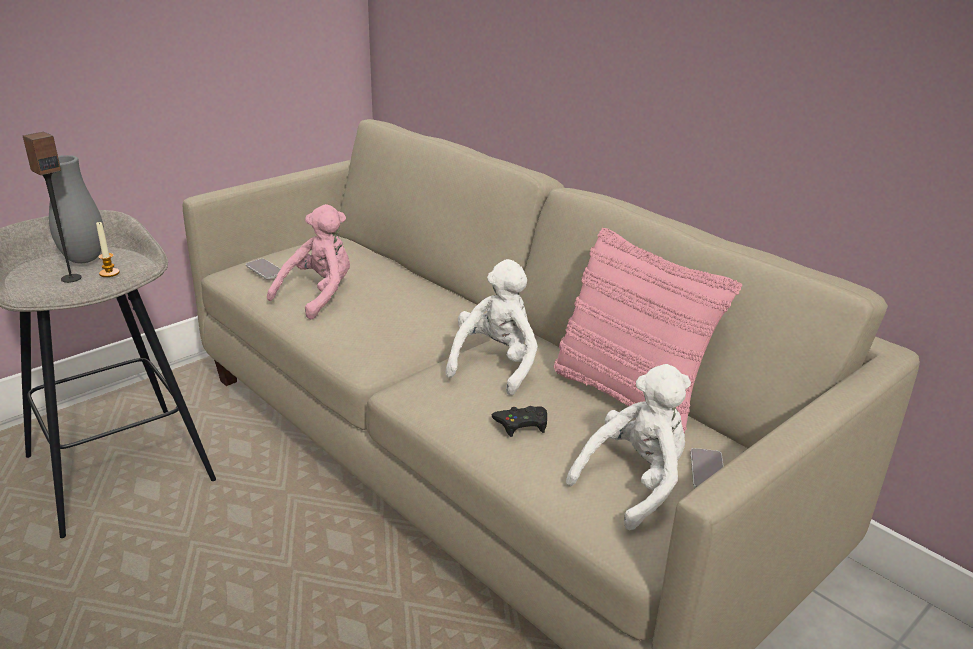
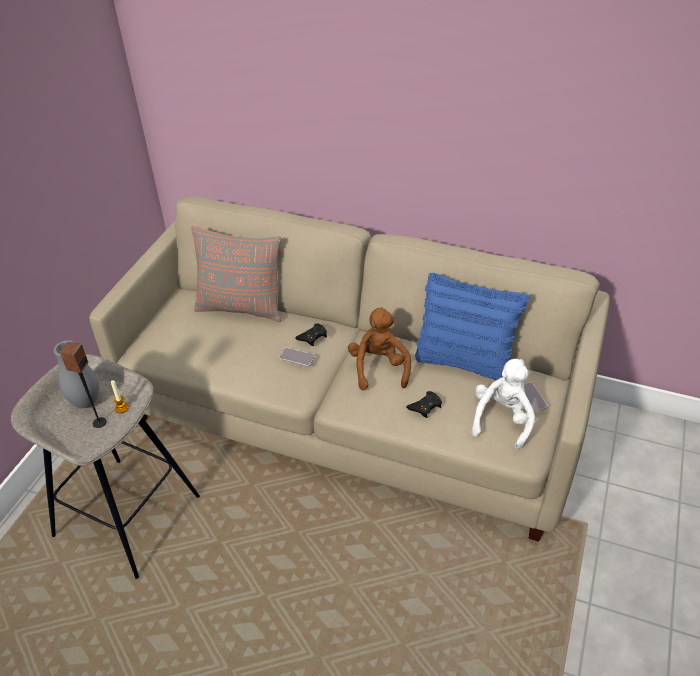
camera: 25 degrees left, 15 degrees up
phone [246,259,280,279] -> phone moved to [280,348,315,366]
pink plush toy [267,204,350,320] -> none
white plush toy [445,259,538,395] -> brown plush toy [348,307,411,390]
pink pillow [553,228,742,433] -> blue pillow [415,273,530,380]
none -> grey pillow [191,226,281,322]
none -> black game controller [295,324,327,346]

